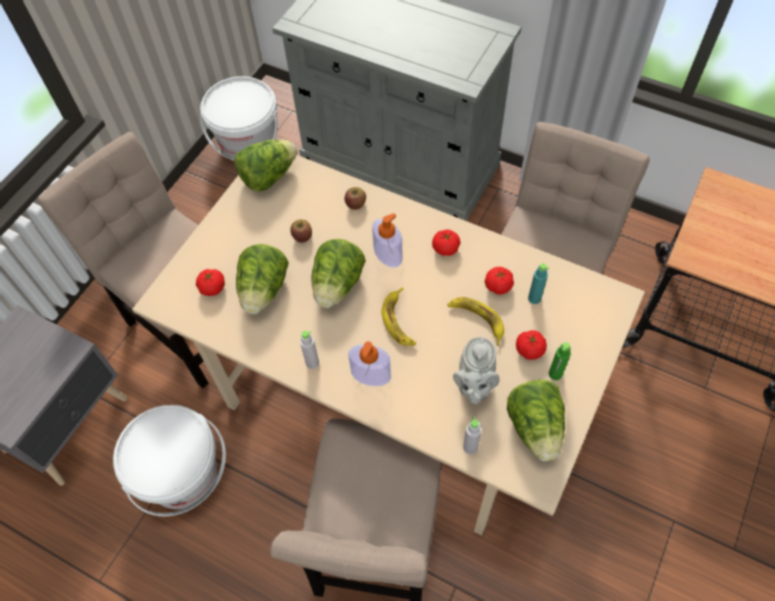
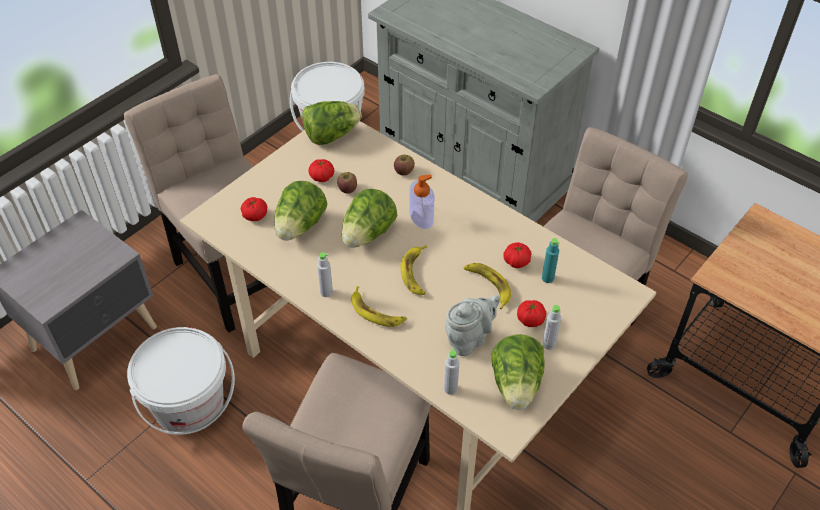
camera: 10 degrees right, 10 degrees down
soap dispenser [349,341,391,386] -> banana [351,286,407,327]
tomato [432,229,461,256] -> tomato moved to [308,159,334,182]
grey teapot [453,337,500,404] -> grey teapot turned 150 degrees counterclockwise [445,295,500,356]
green bottle [549,342,571,380] -> grey bottle [542,305,561,350]

